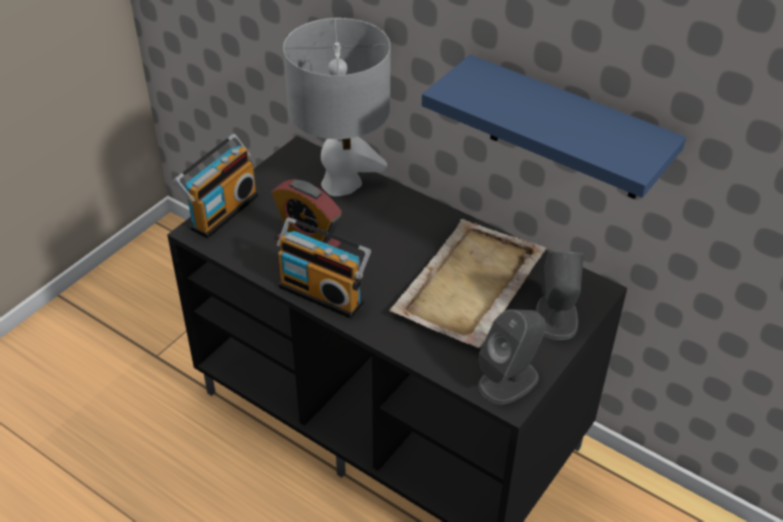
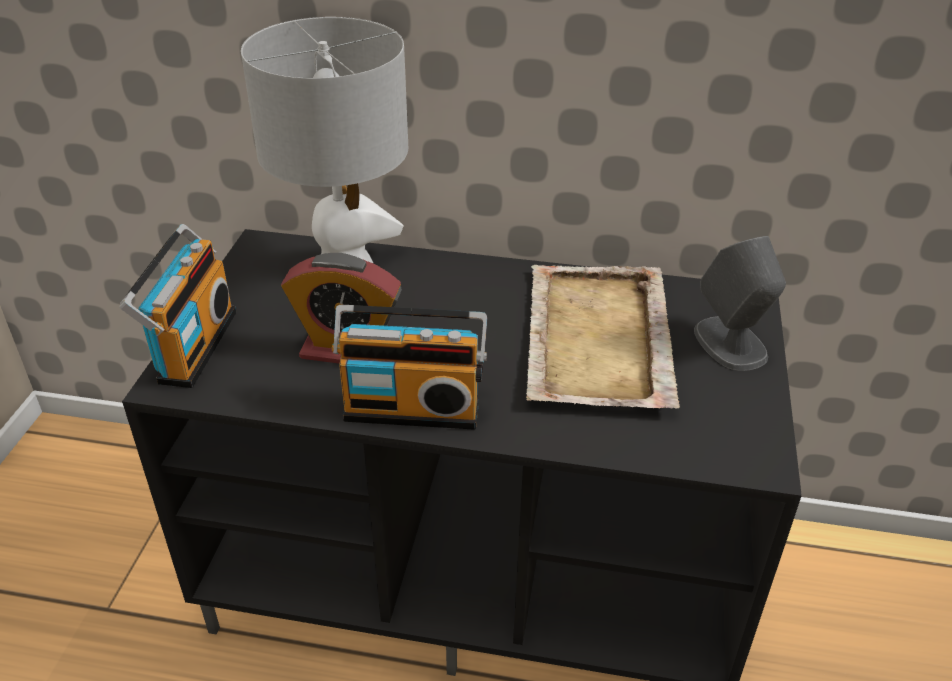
camera: 25 degrees left, 5 degrees down
blue shelf [422,55,686,199] -> none
grey speaker [478,309,546,405] -> none

